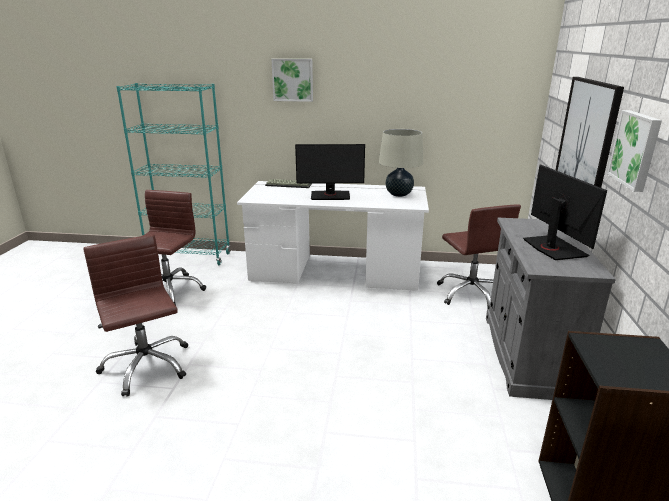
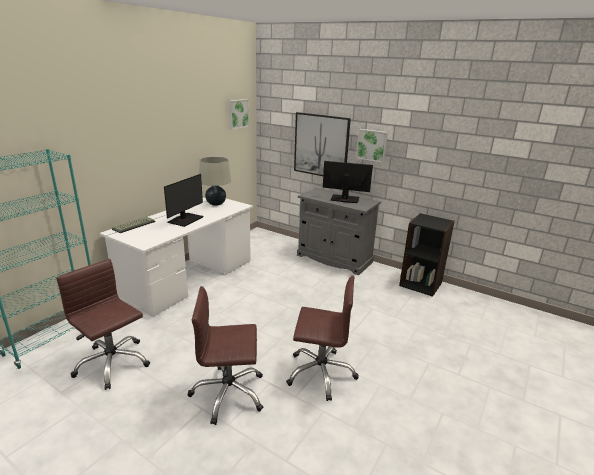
camera: 65 degrees left, 0 degrees up
picture [271,59,313,102] -> picture moved to [229,99,249,130]
brown office chair [437,204,521,309] -> brown office chair moved to [286,275,359,401]

